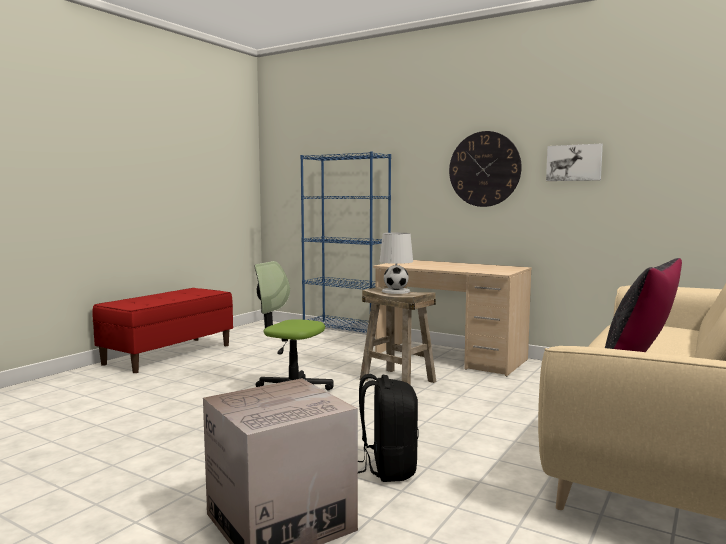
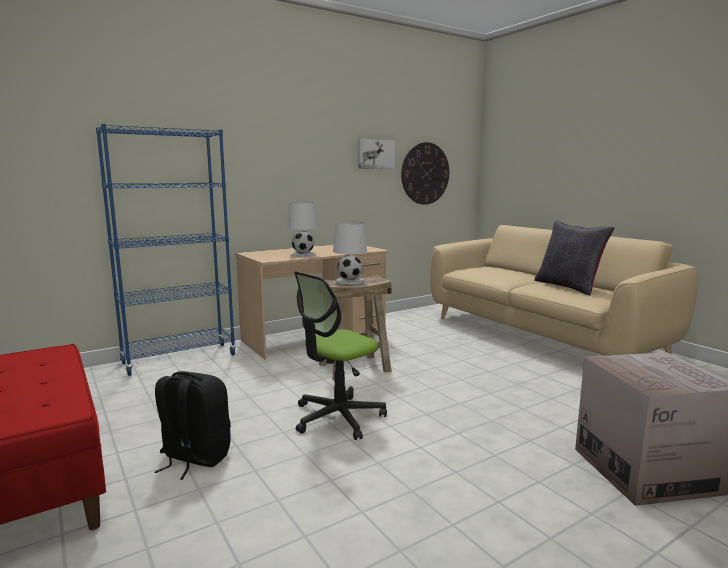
camera: 65 degrees left, 5 degrees up
black backpack [358,374,419,482] -> black backpack moved to [155,371,231,480]
wall clock [449,131,522,207] -> wall clock moved to [401,142,449,205]
none -> white table lamp [287,202,318,257]

